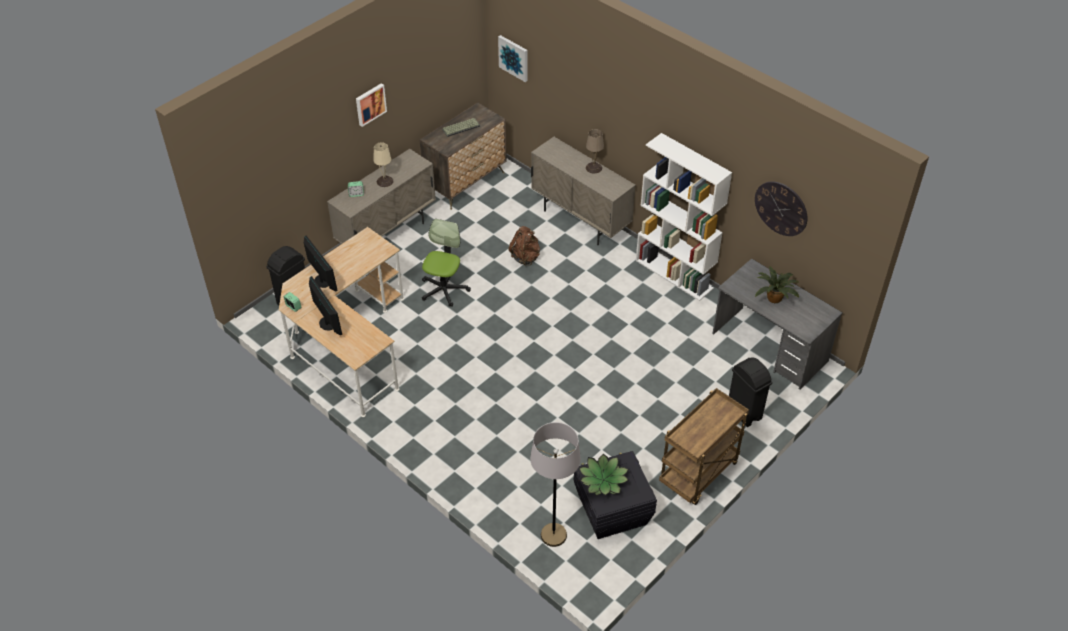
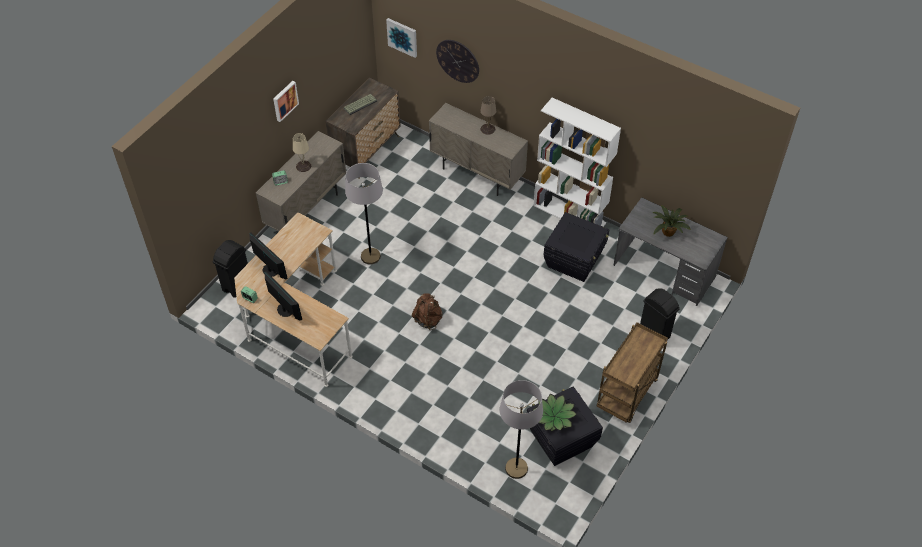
camera: 10 degrees left, 5 degrees up
office chair [422,219,471,307] -> grey floor lamp [345,163,383,264]
brown backpack [508,226,540,266] -> brown backpack moved to [412,293,443,330]
wall clock [755,181,808,236] -> wall clock moved to [436,40,479,83]
none -> black storage box [544,212,609,282]

